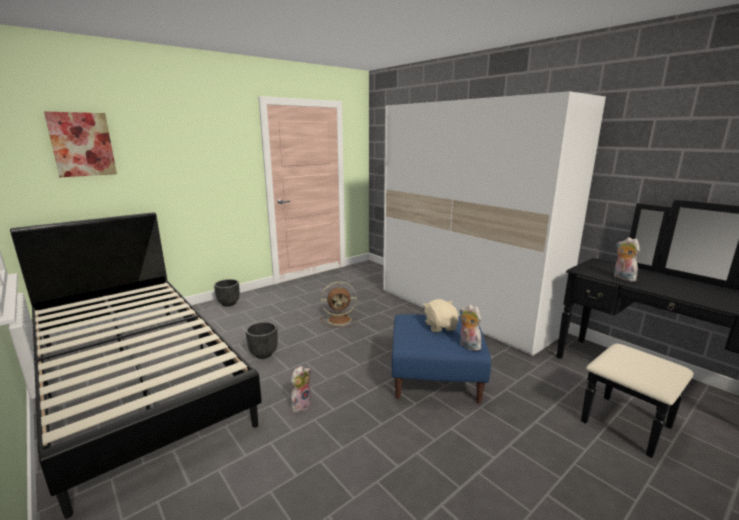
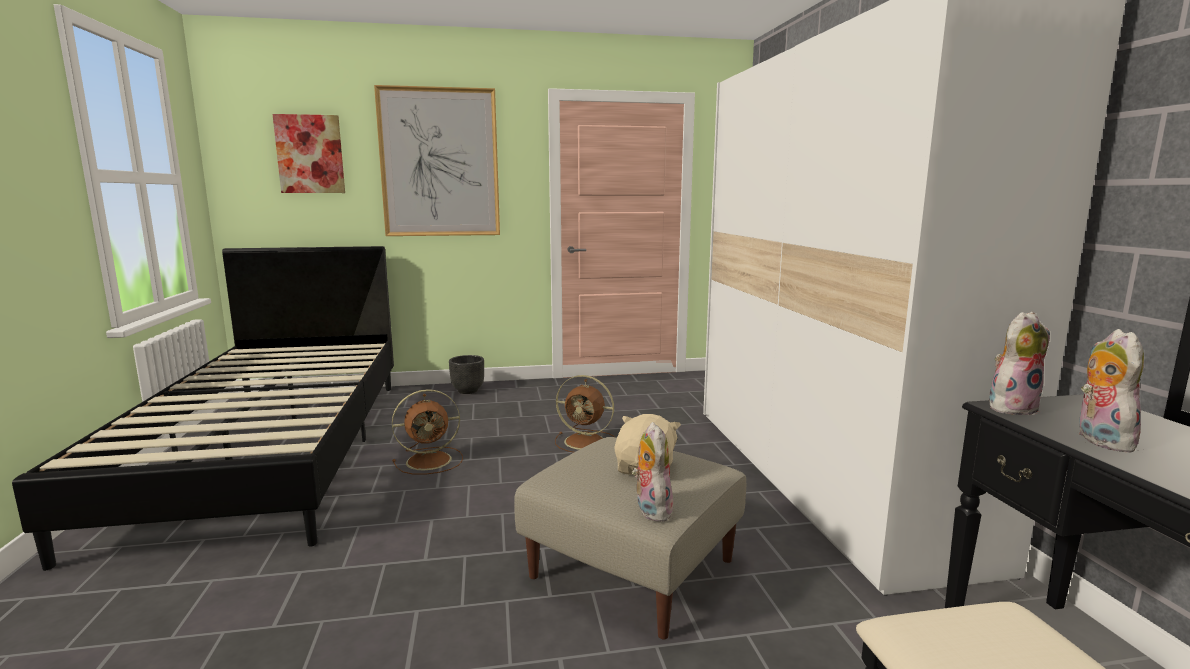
camera: 30 degrees right, 5 degrees down
black planter [246,322,278,359] -> brown fan [392,389,463,475]
plush toy [290,366,311,412] -> plush toy moved to [989,312,1050,415]
blue ottoman [392,314,491,404] -> beige ottoman [514,437,746,639]
none -> picture [374,85,500,236]

